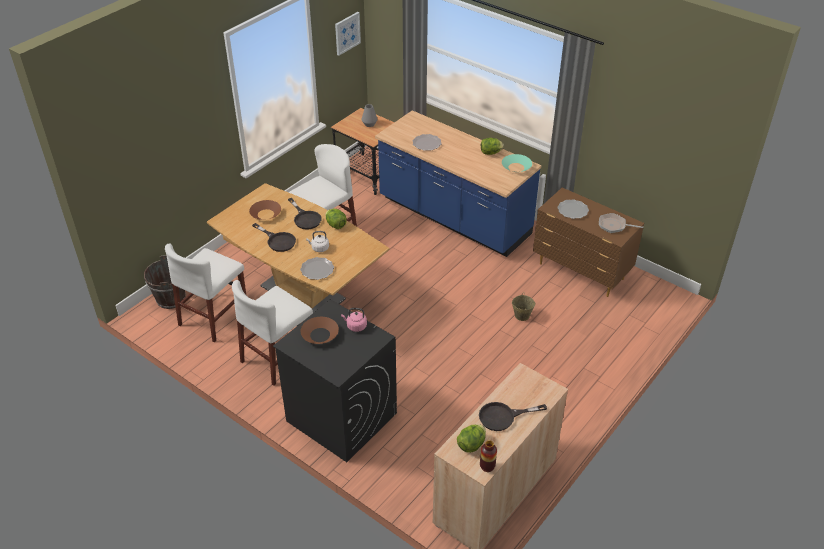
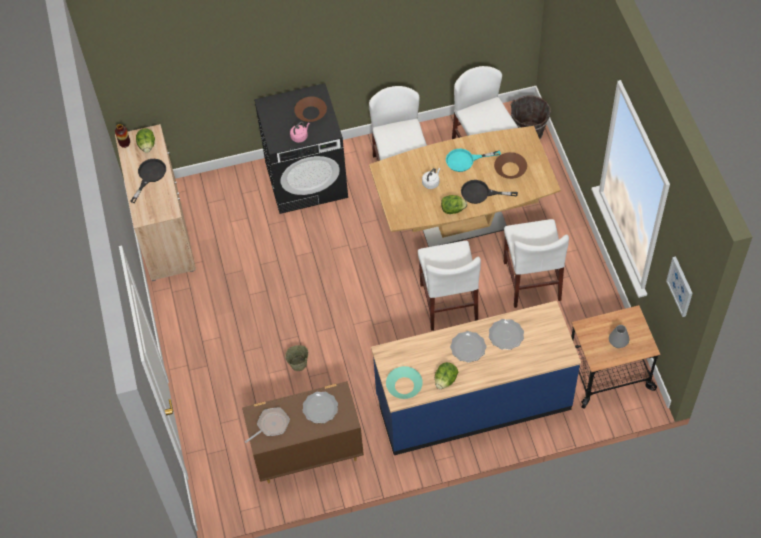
camera: 130 degrees right, 15 degrees up
black frying pan [252,223,296,252] -> turquoise frying pan [446,149,501,172]
plate [300,257,334,280] -> plate moved to [450,331,486,363]
none -> white chair [418,241,481,331]

